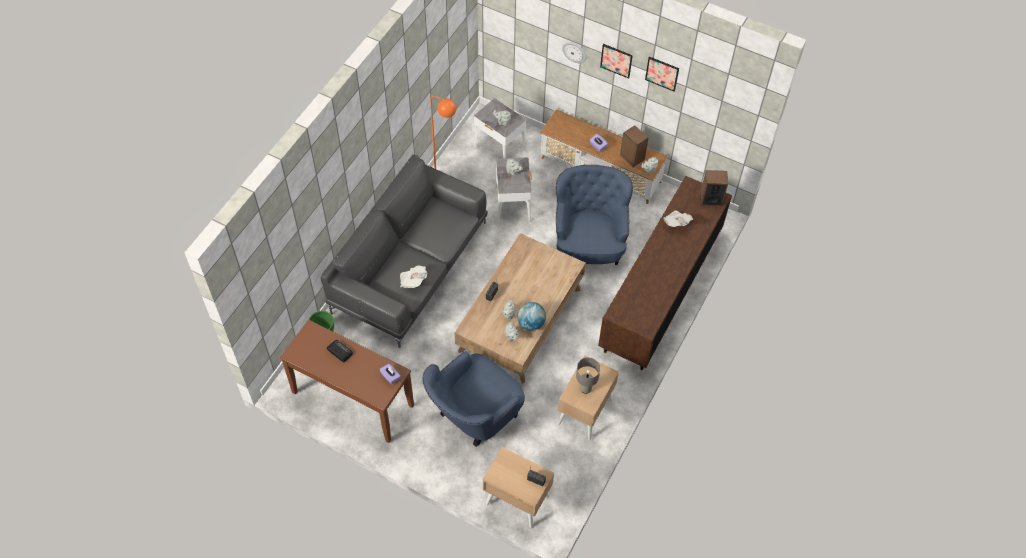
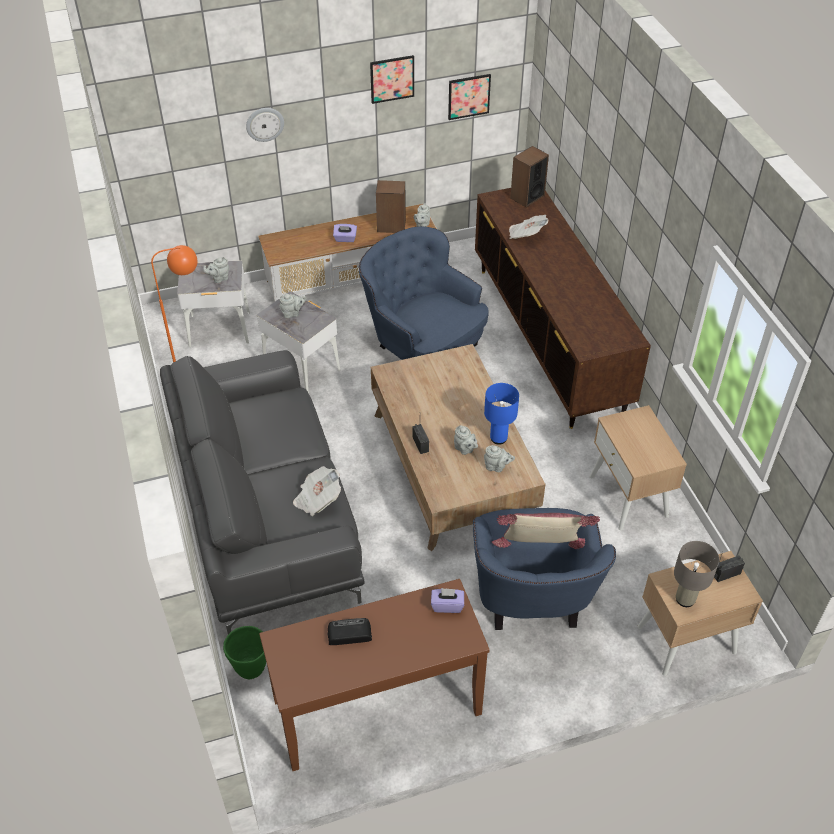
camera: 45 degrees left, 10 degrees down
globe [517,302,546,331] -> blue table lamp [484,383,519,445]
grey table lamp [576,357,600,394] -> grey table lamp moved to [674,541,719,607]
picture [600,44,633,79] -> picture moved to [448,74,491,120]
none -> red pillow [491,513,600,549]

